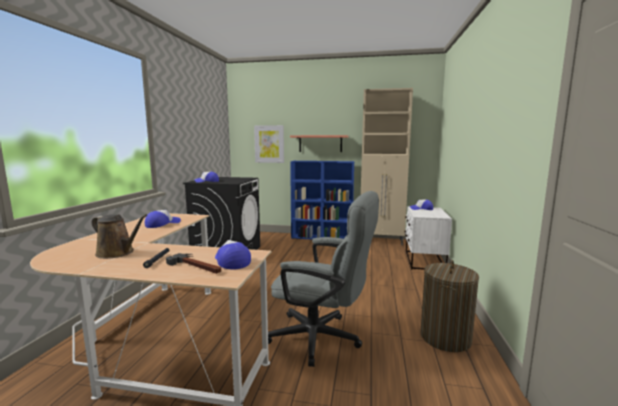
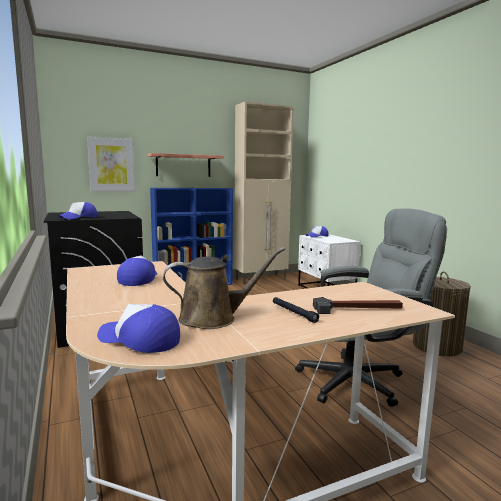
camera: 35 degrees left, 0 degrees up
cap [215,240,251,269] -> cap moved to [97,304,180,353]

